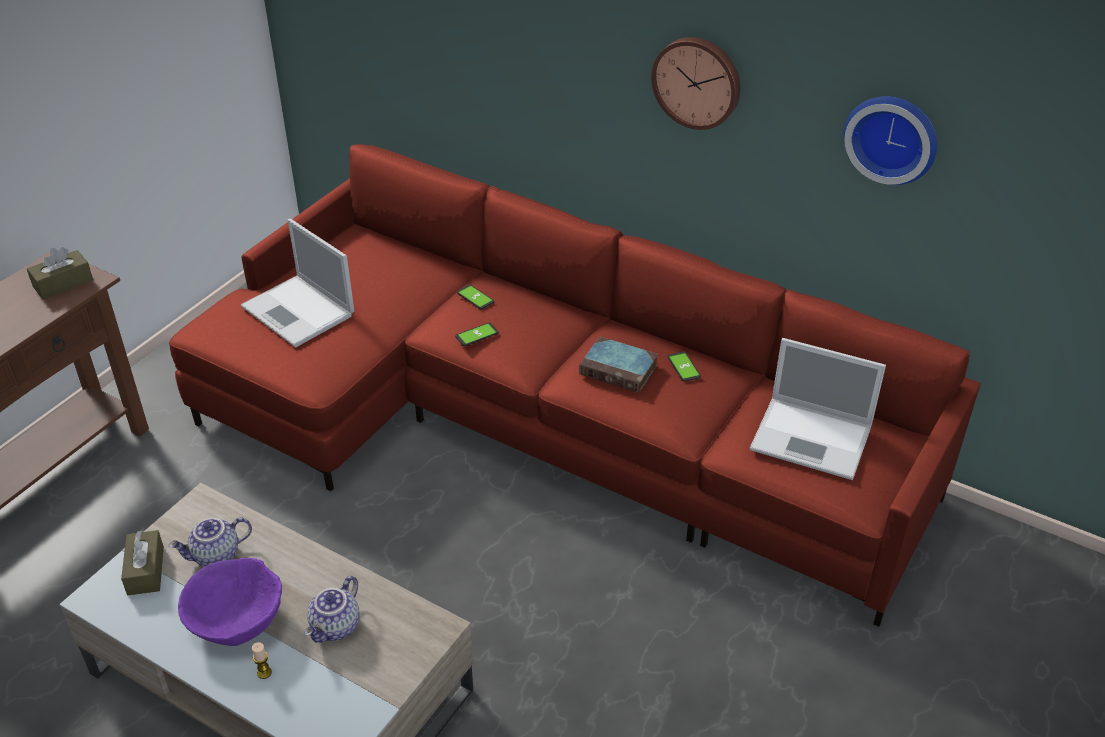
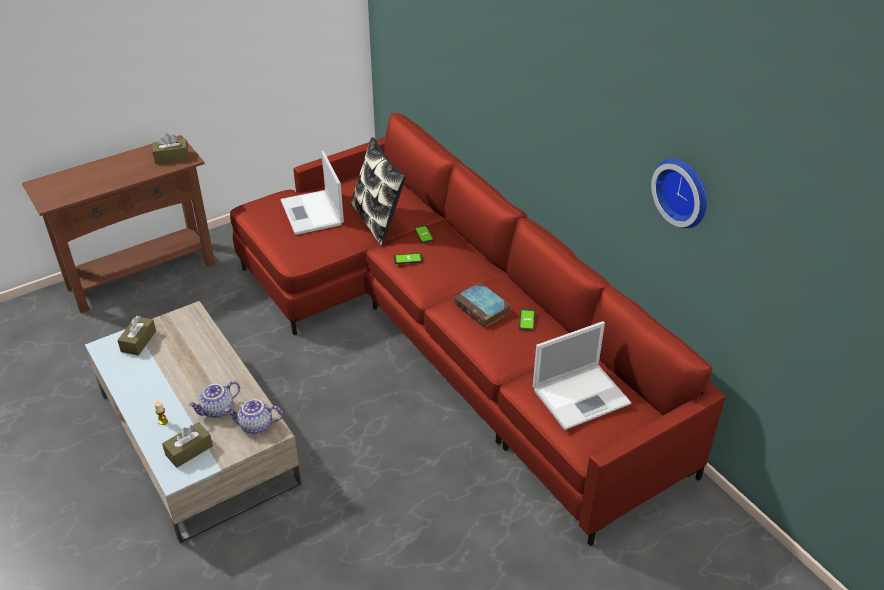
camera: 25 degrees right, 0 degrees up
teapot [169,517,252,567] -> teapot moved to [224,399,283,434]
purple bowl [178,558,282,646] -> none
wall clock [651,37,740,130] -> none
laptop [750,338,886,480] -> laptop turned 75 degrees counterclockwise [533,321,631,430]
none -> brown tissue box [162,422,213,468]
none -> pillow [351,137,406,246]

